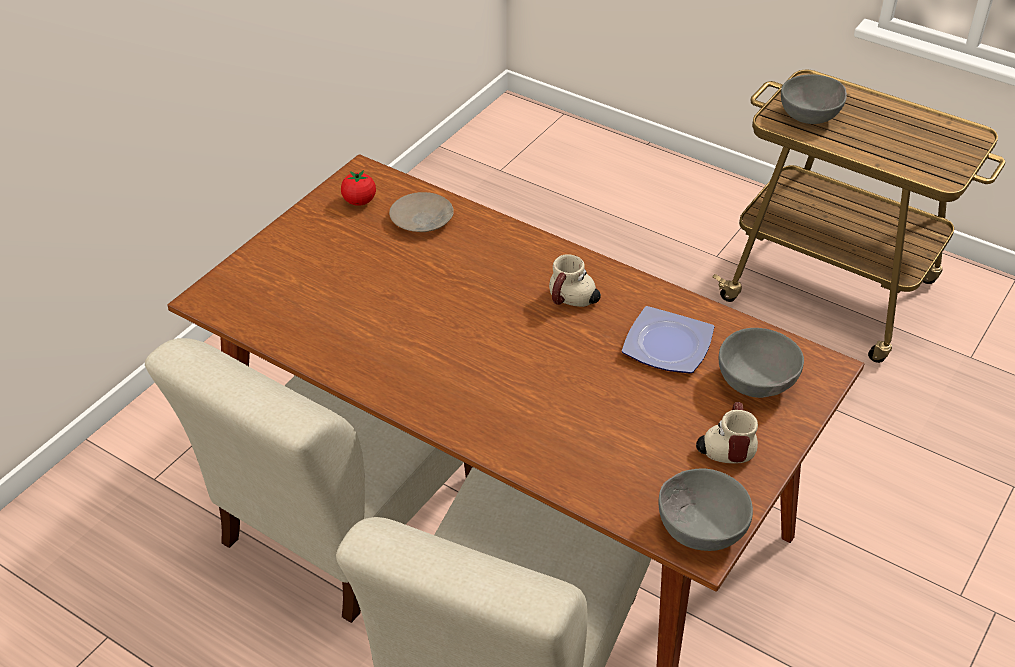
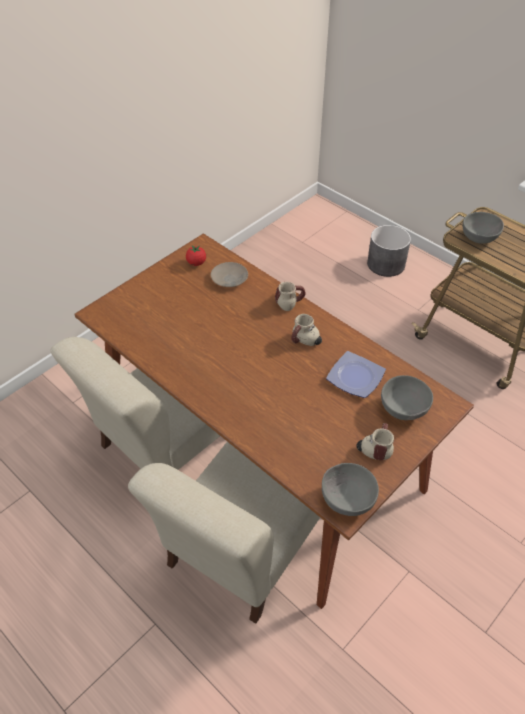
camera: 10 degrees right, 5 degrees up
none -> mug [275,282,306,311]
none -> grey planter [367,225,411,277]

